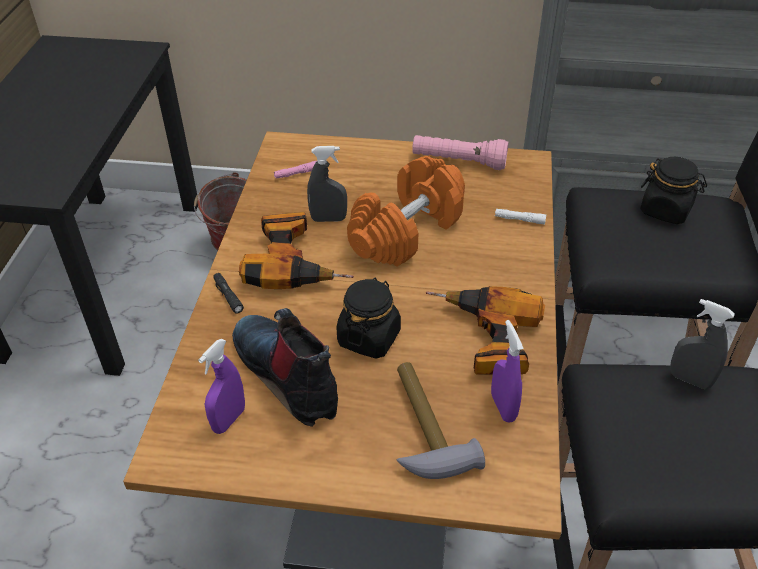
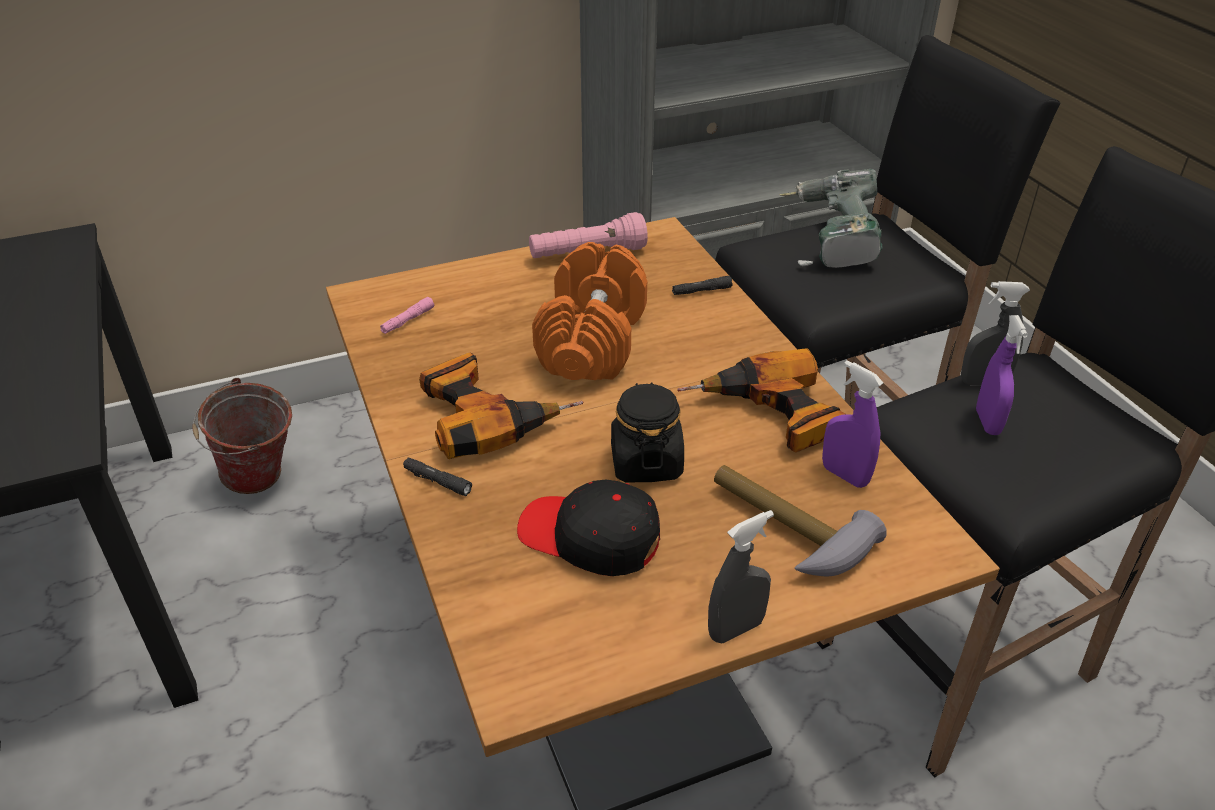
camera: 30 degrees left, 5 degrees down
purple spray bottle [198,339,245,434] -> purple spray bottle moved to [976,315,1028,435]
boot [232,308,338,427] -> black cap [517,479,660,576]
grey spray bottle [307,146,347,222] -> grey spray bottle moved to [708,510,774,643]
white flashlight [495,209,546,225] -> black flashlight [672,276,733,295]
black jar [640,157,707,224] -> power drill [779,169,883,268]

